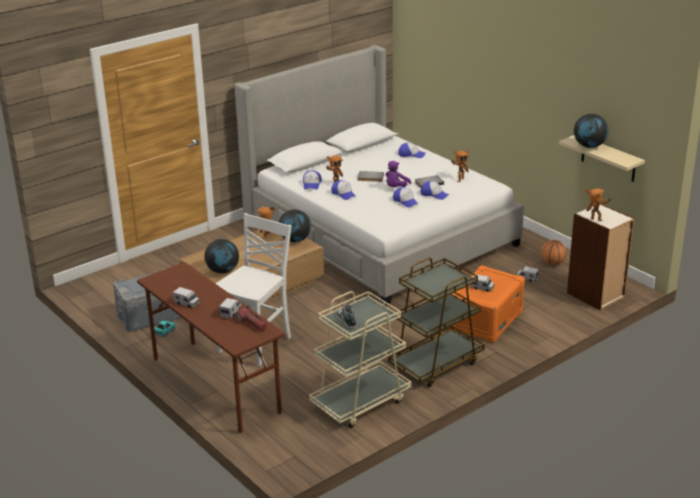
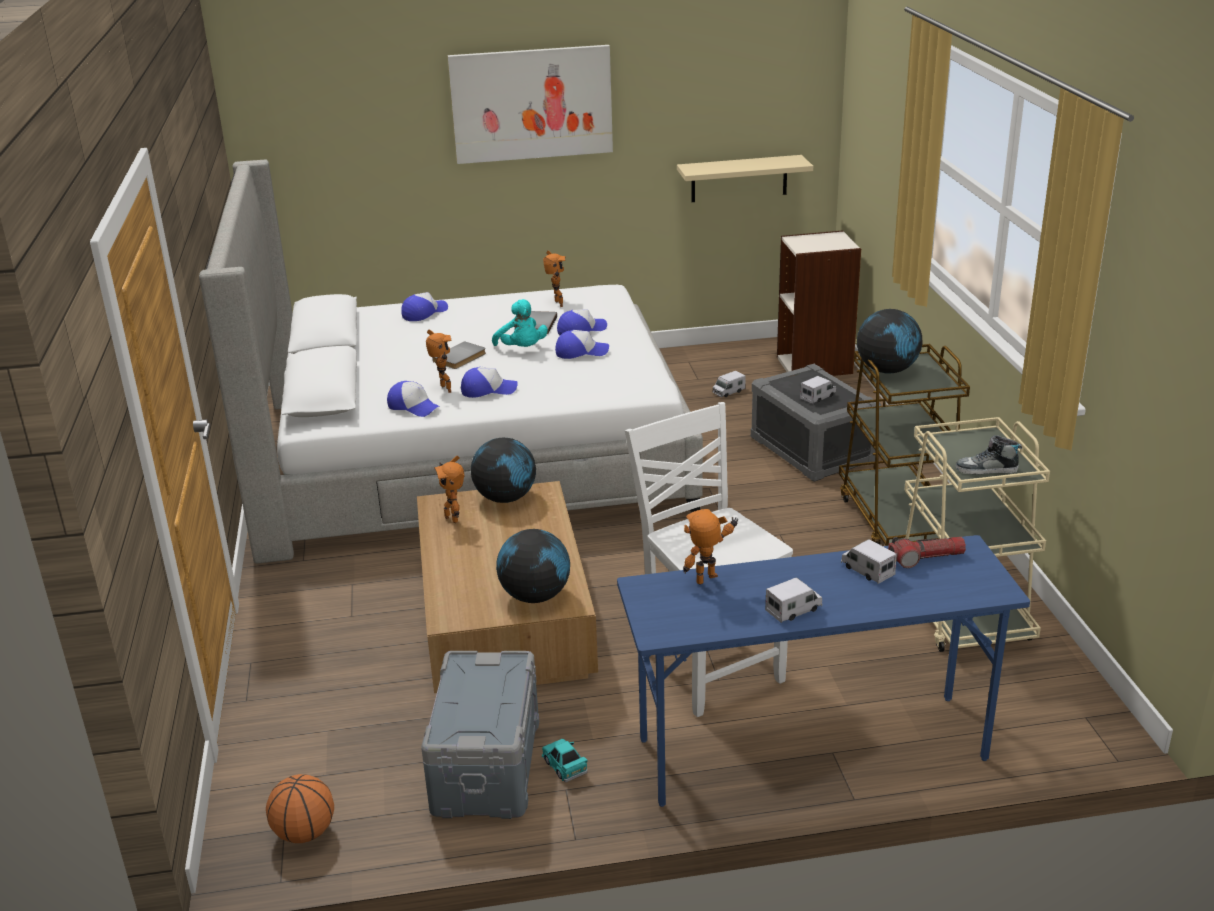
camera: 60 degrees left, 0 degrees up
brown desk [137,262,285,433] -> blue desk [617,535,1030,807]
purple plush toy [385,161,411,187] -> turquoise plush toy [492,299,548,347]
orange storage box [450,265,525,343] -> grey storage box [751,364,881,482]
basketball [541,240,567,265] -> basketball moved to [266,774,334,843]
globe [574,114,608,148] -> globe moved to [857,309,922,374]
toy robot [585,188,611,221] -> toy robot moved to [683,509,738,585]
none -> picture [448,45,613,164]

